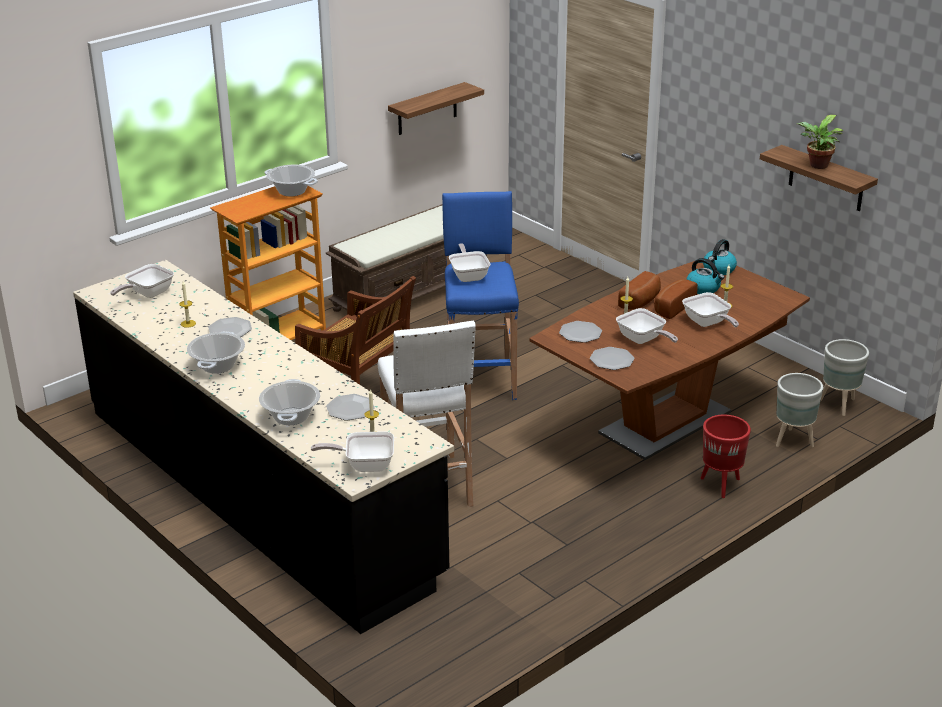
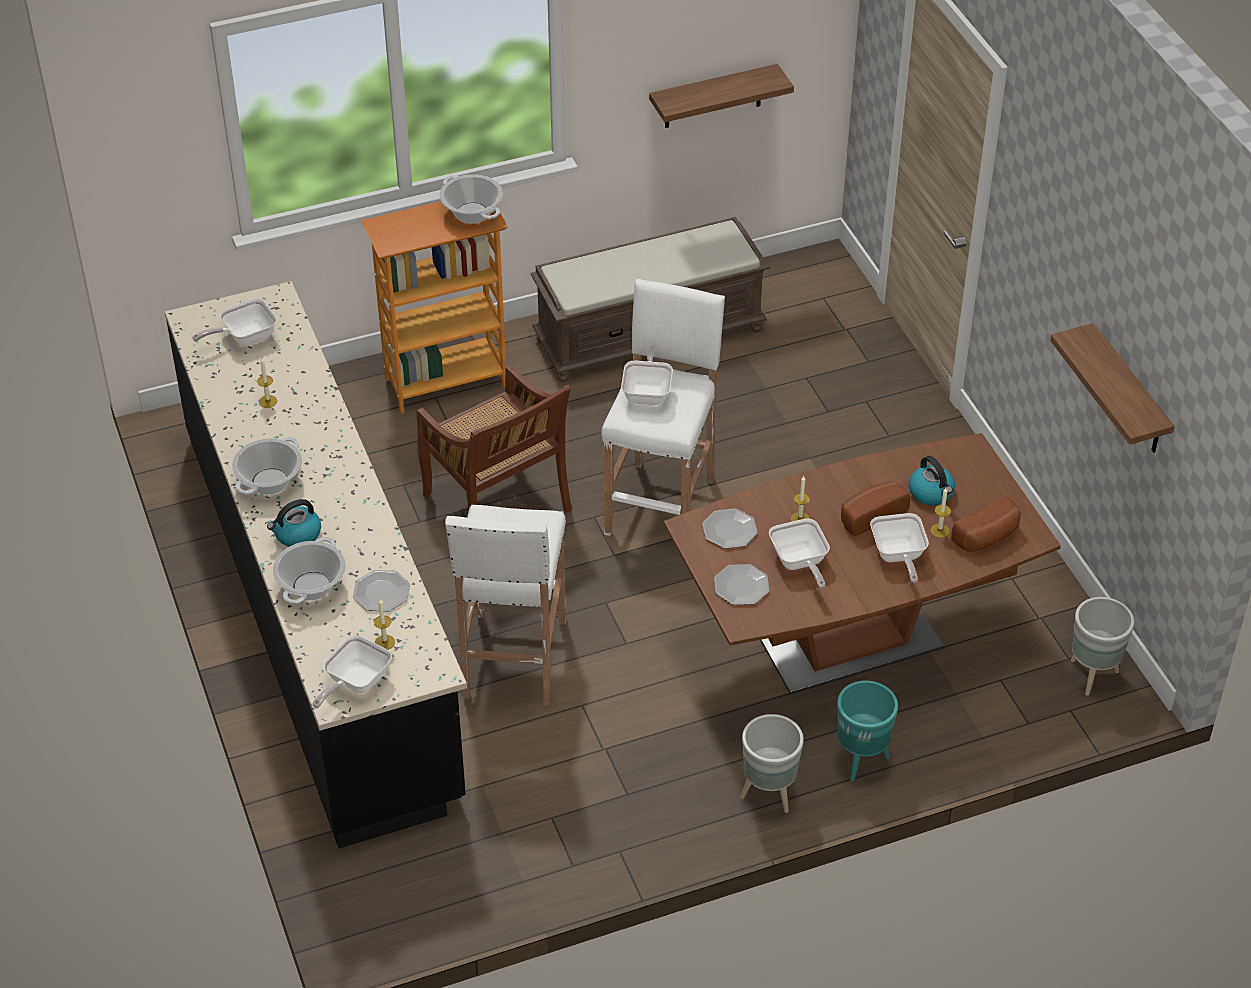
camera: 20 degrees right, 15 degrees up
plate [208,317,252,337] -> none
frying pan [311,431,394,472] -> frying pan turned 75 degrees counterclockwise [312,635,392,708]
blue stool [442,191,519,400] -> white stool [601,279,725,536]
bread [618,271,661,310] -> bread moved to [951,496,1021,552]
red planter [701,415,751,498] -> turquoise planter [837,680,898,781]
kettle [703,239,737,275] -> kettle moved to [267,499,321,547]
grey planter [776,373,823,447] -> grey planter moved to [740,714,804,813]
potted plant [797,115,843,169] -> none

